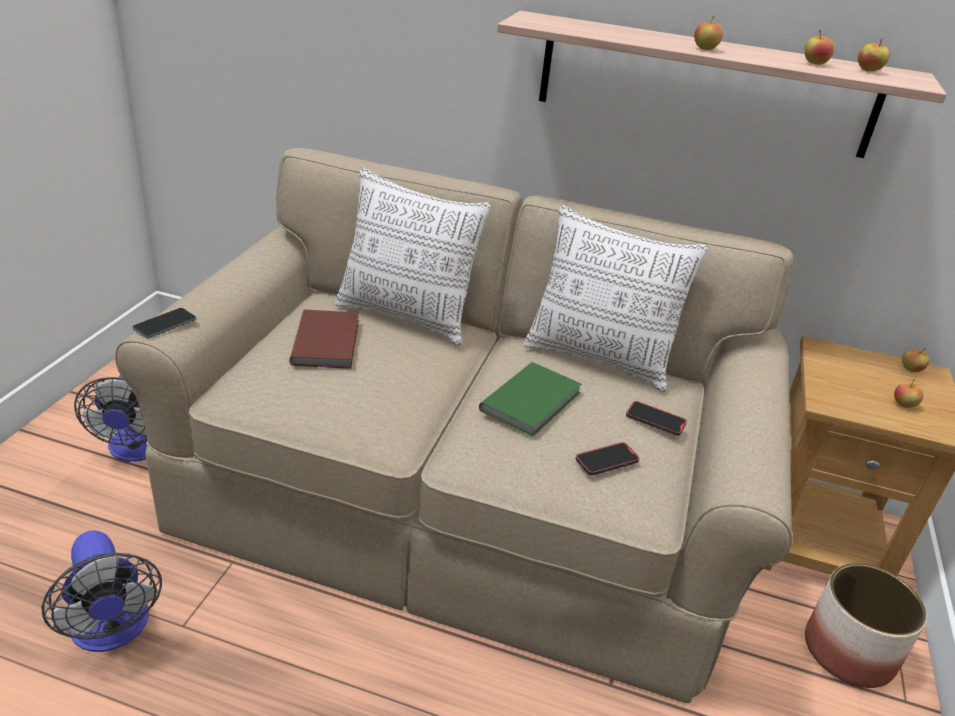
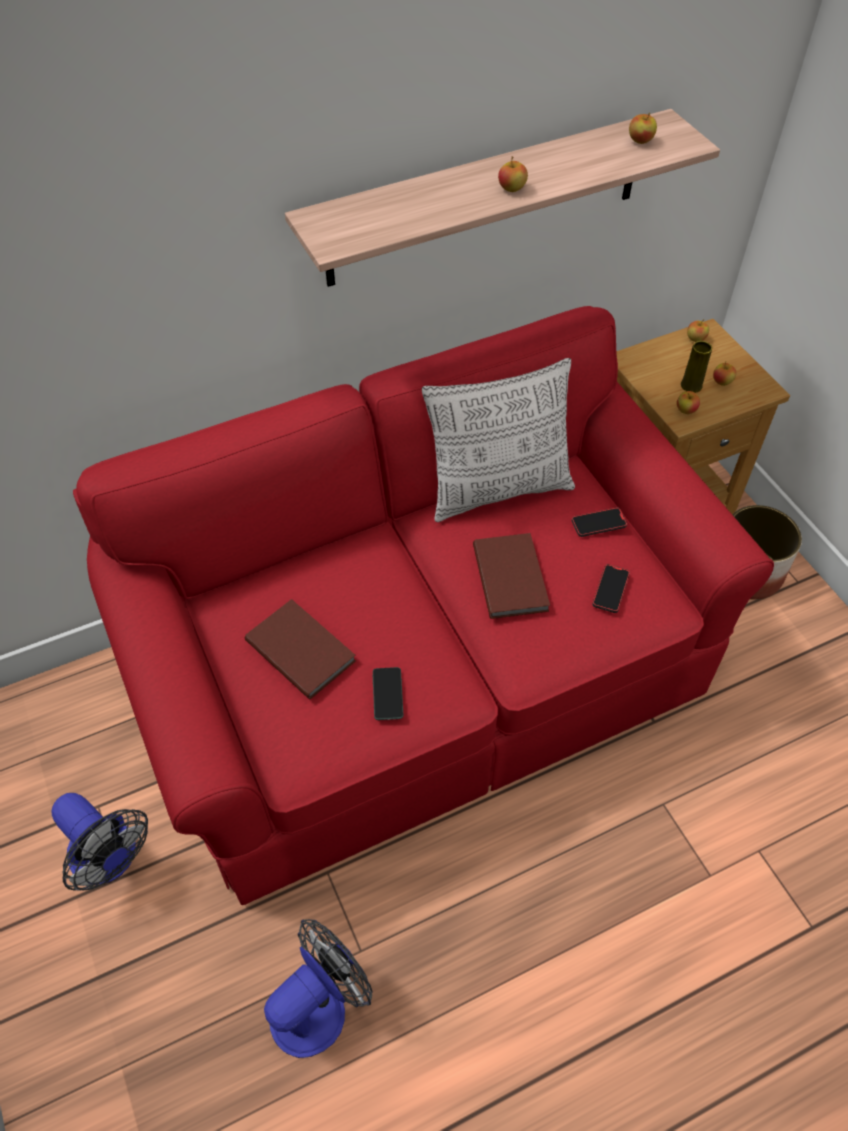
camera: 40 degrees left, 20 degrees up
fan [41,530,162,652] -> fan turned 60 degrees counterclockwise [264,919,373,1058]
beige sofa [115,148,793,703] -> red sofa [73,306,774,905]
phone [132,308,196,338] -> phone moved to [373,667,403,720]
pillow [335,168,491,346] -> none
green book [479,362,582,437] -> brown book [473,533,550,619]
apple [805,30,835,65] -> apple moved to [677,391,700,414]
none -> yellow vase [681,341,712,393]

